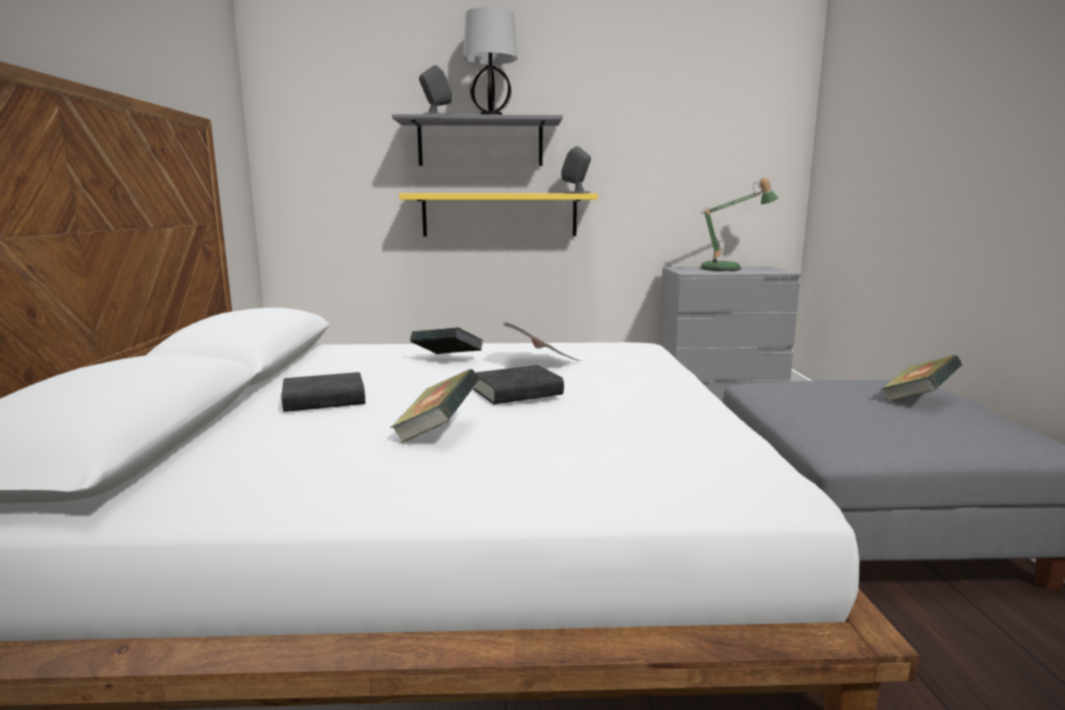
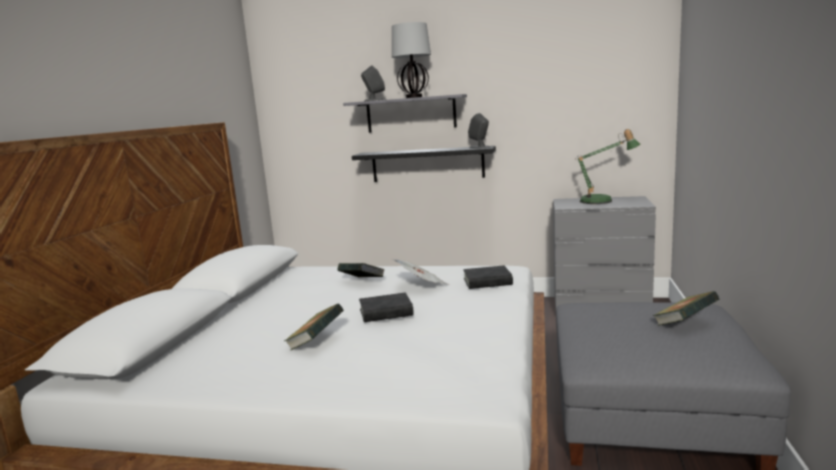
camera: 15 degrees right, 0 degrees up
black book [282,372,365,412] -> black book moved to [463,265,513,289]
yellow shelf [399,193,598,236] -> black shelf [352,146,496,182]

